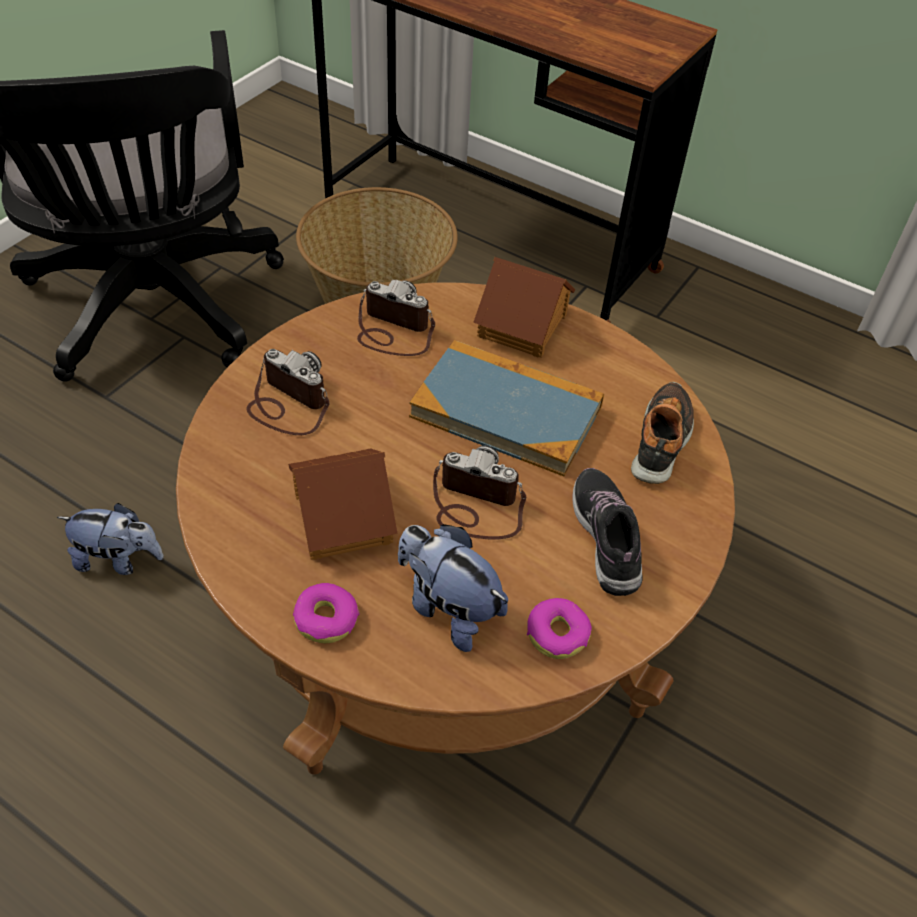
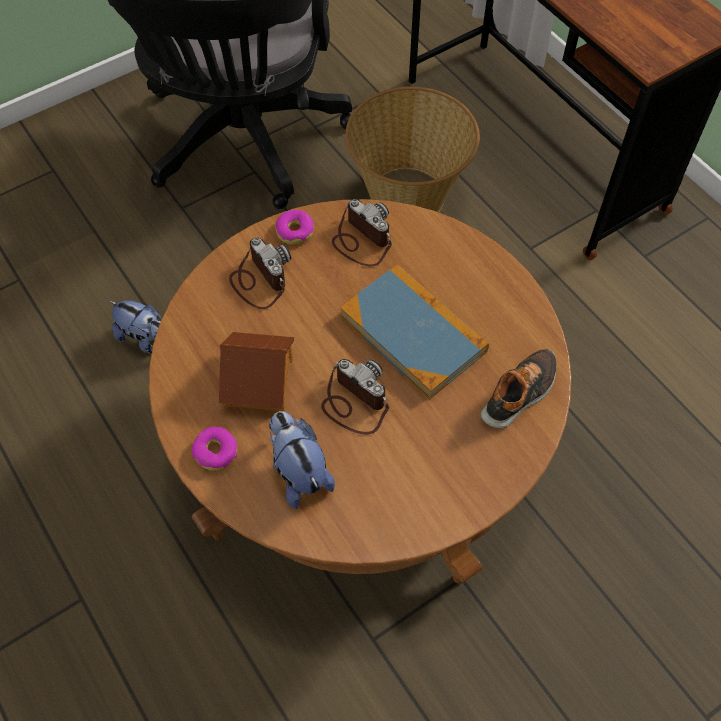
camera: 25 degrees right, 10 degrees up
toy house [473,257,575,358] -> none
donut [527,598,592,659] -> donut moved to [275,210,314,244]
shoe [572,468,643,596] -> none

